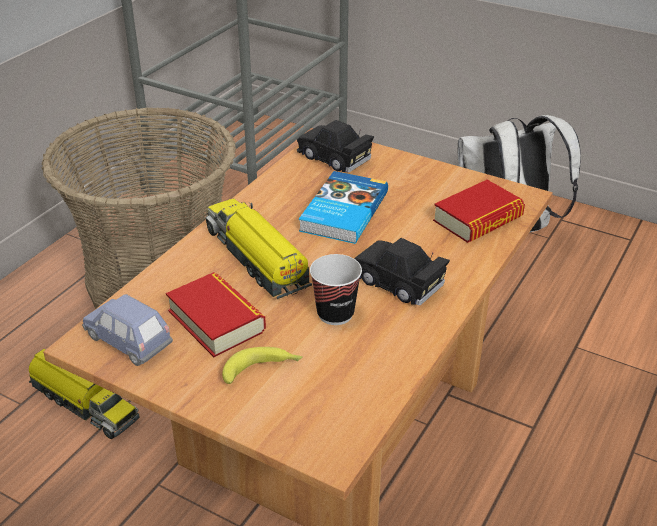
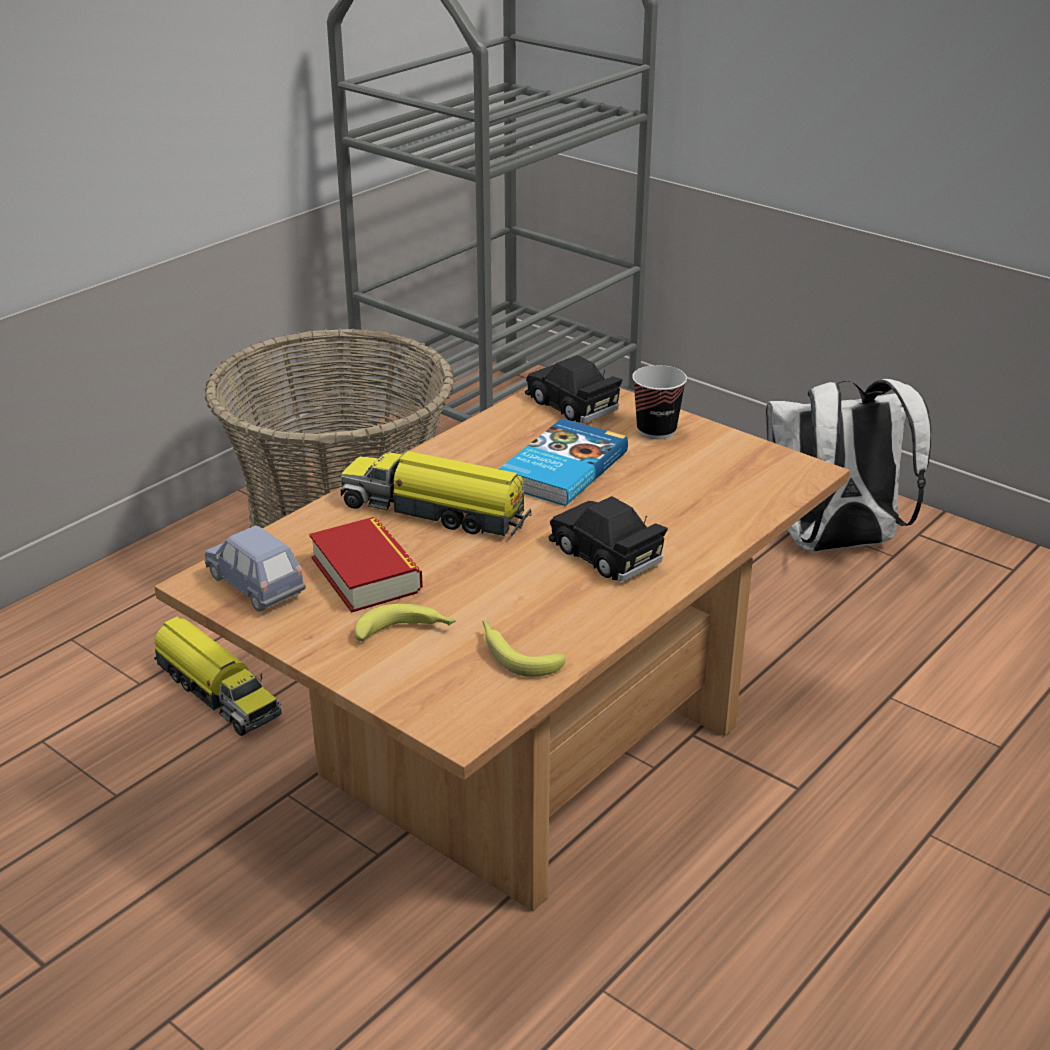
camera: 10 degrees right, 5 degrees down
toy truck [205,199,312,299] -> toy truck turned 45 degrees counterclockwise [340,450,531,536]
cup [310,254,362,325] -> cup moved to [632,365,687,439]
book [433,180,525,243] -> none
none -> banana [482,621,565,677]

